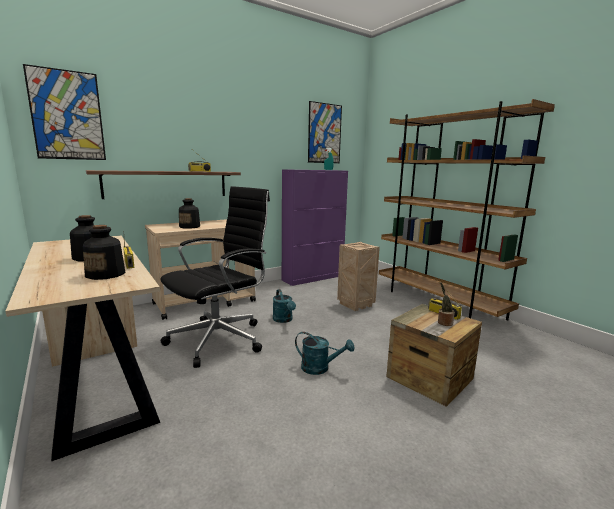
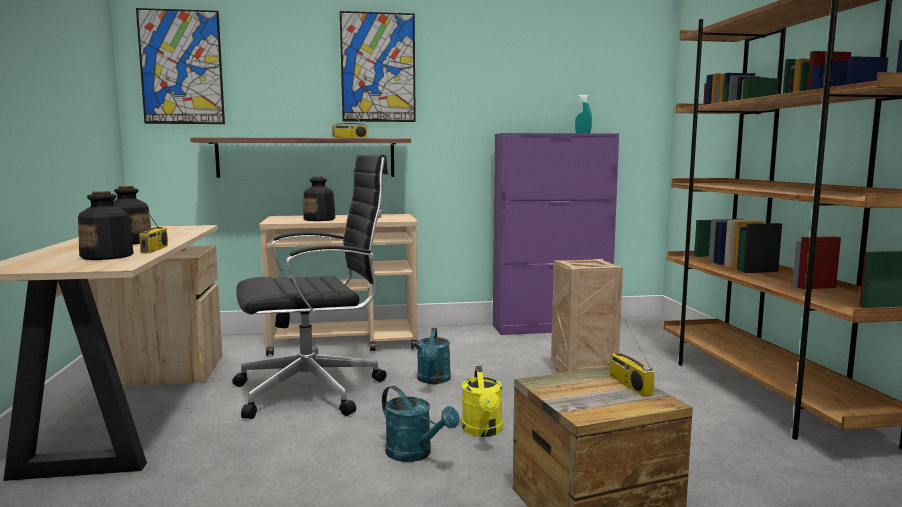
camera: 25 degrees right, 5 degrees down
picture [308,101,342,163] -> picture moved to [340,11,416,122]
potted plant [438,282,455,326] -> none
none -> yellow watering can [462,366,503,437]

